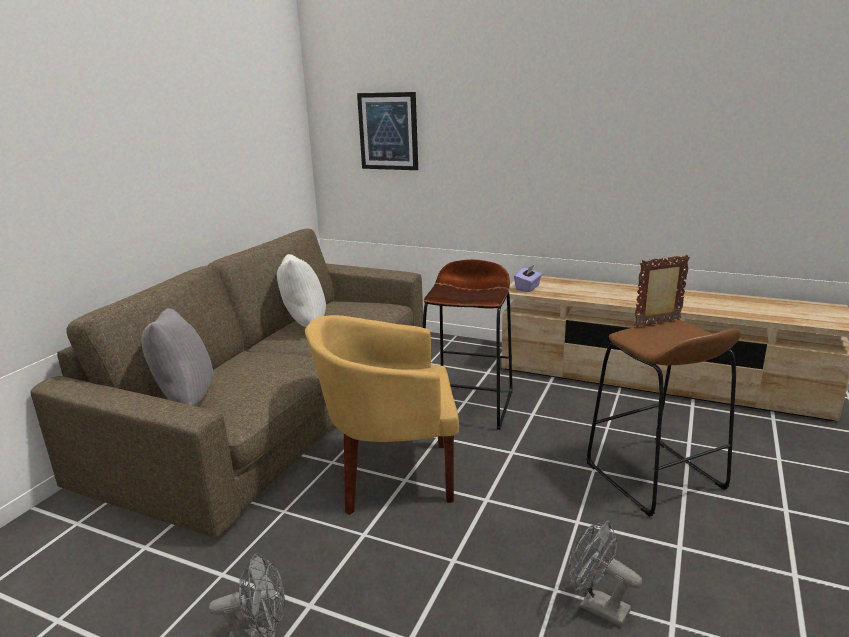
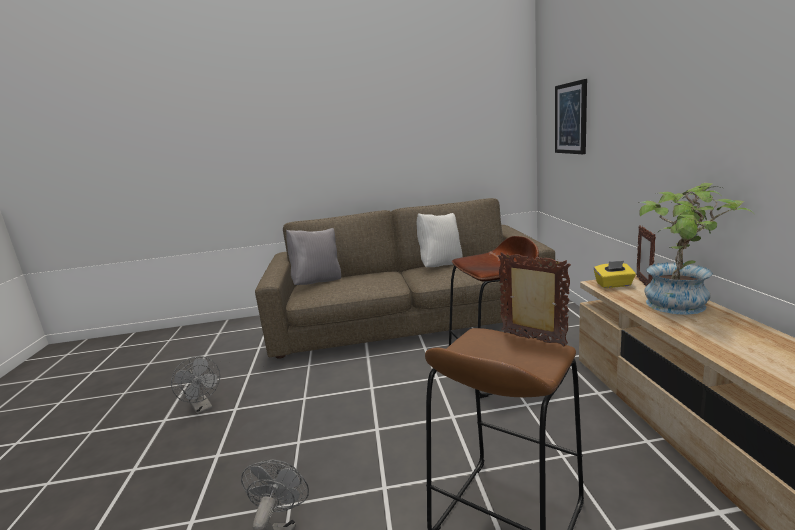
camera: 60 degrees right, 5 degrees down
yellow armchair [305,315,459,515] -> none
purple tissue box [514,264,542,292] -> yellow tissue box [594,261,636,288]
none -> picture frame [636,225,656,286]
none -> potted plant [638,183,754,315]

